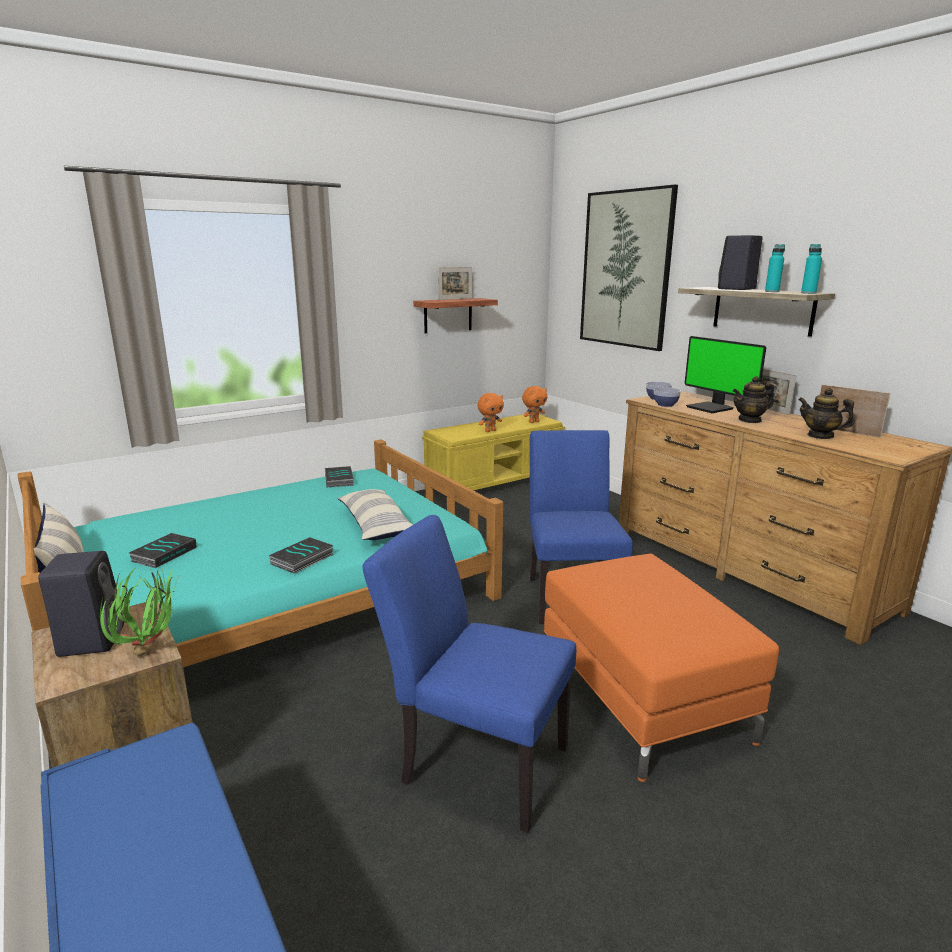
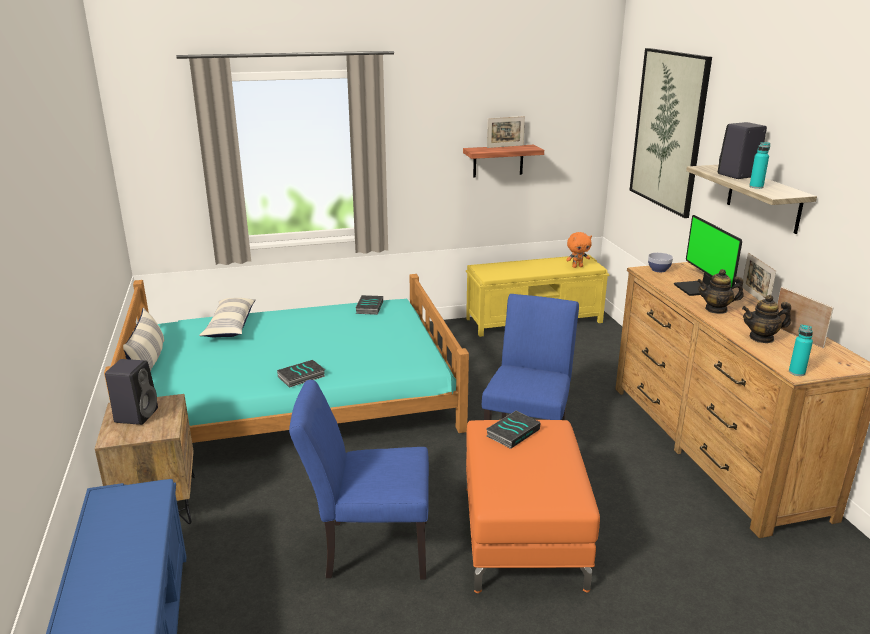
camera: 20 degrees right, 5 degrees up
potted plant [100,569,178,657] -> none
book [129,533,197,568] -> book moved to [486,411,541,449]
pillow [337,489,413,540] -> pillow moved to [199,298,256,337]
blue chair [363,515,576,833] -> blue chair turned 45 degrees counterclockwise [289,380,429,580]
orange plush toy [477,393,504,432] -> none
bowl [654,387,681,407] -> none
teapot [798,388,855,439] -> teapot turned 60 degrees counterclockwise [742,295,791,343]
turquoise bottle [801,244,822,294] -> turquoise bottle moved to [789,325,813,376]

